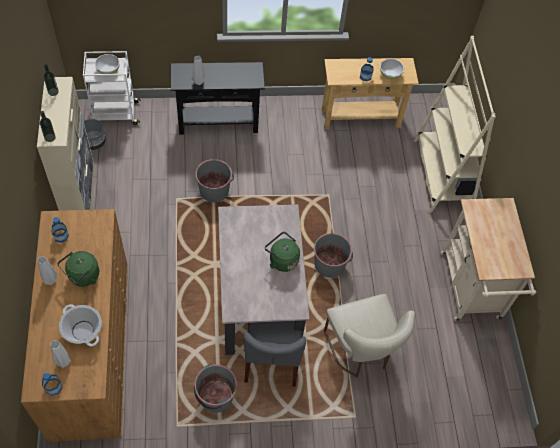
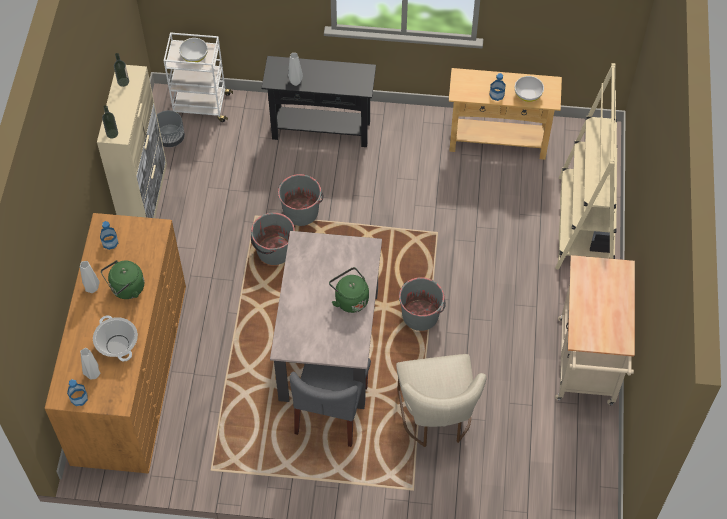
camera: 15 degrees right, 0 degrees up
grey bucket [194,364,237,413] -> grey bucket moved to [251,213,295,265]

